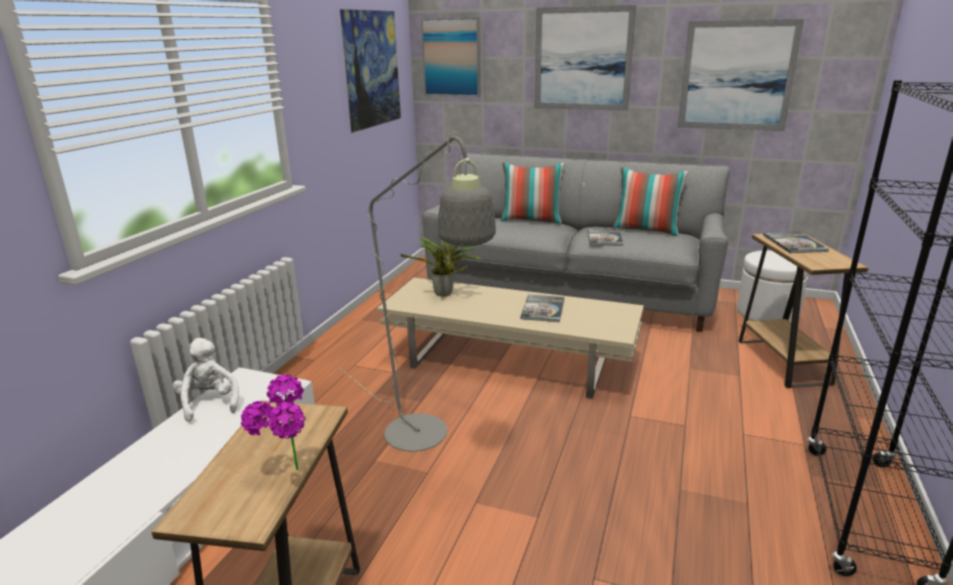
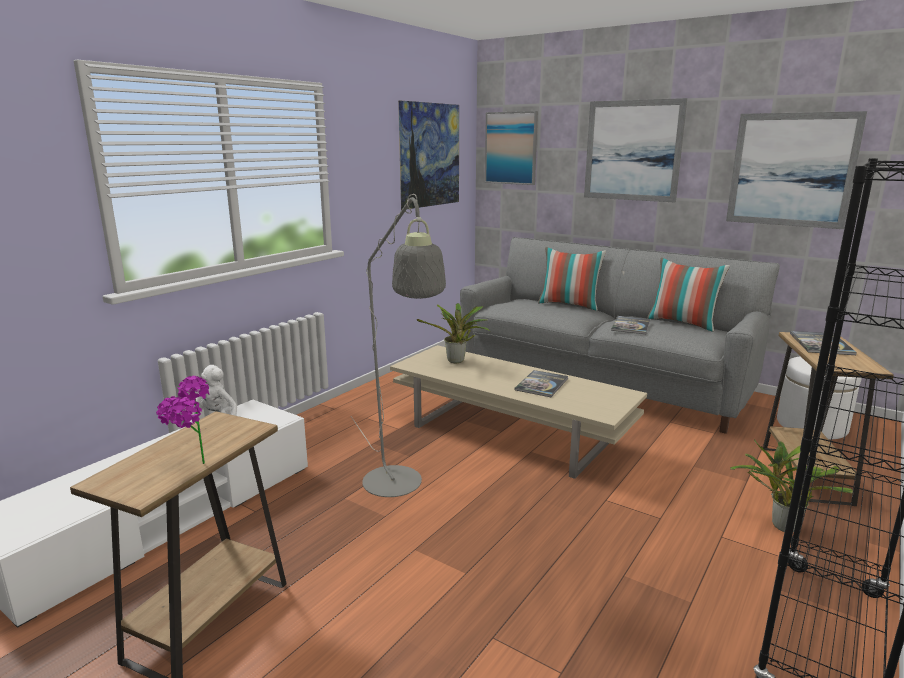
camera: 15 degrees right, 5 degrees down
none -> potted plant [730,439,853,532]

